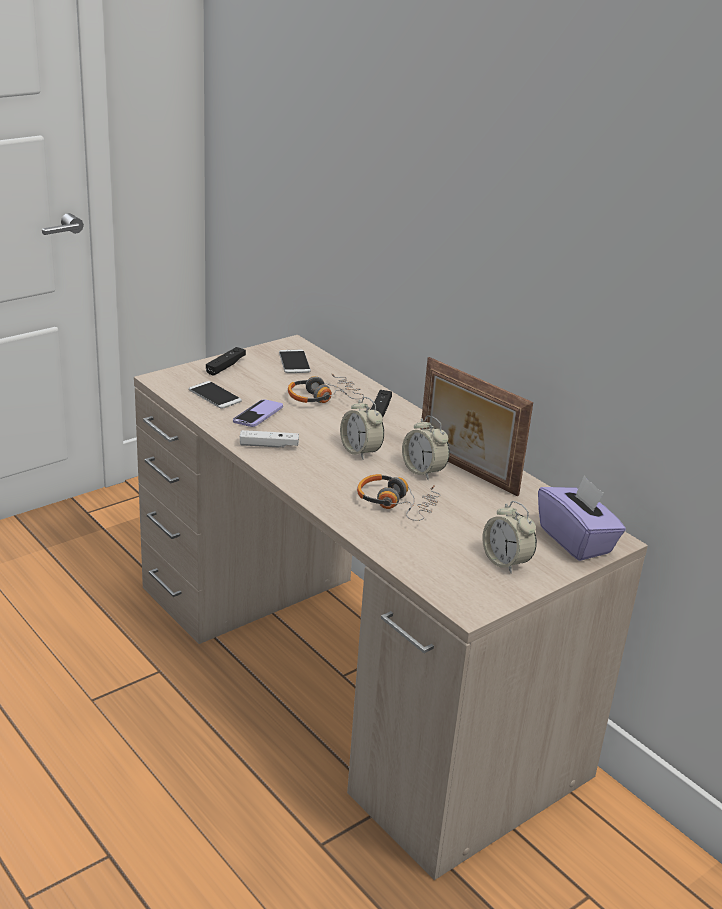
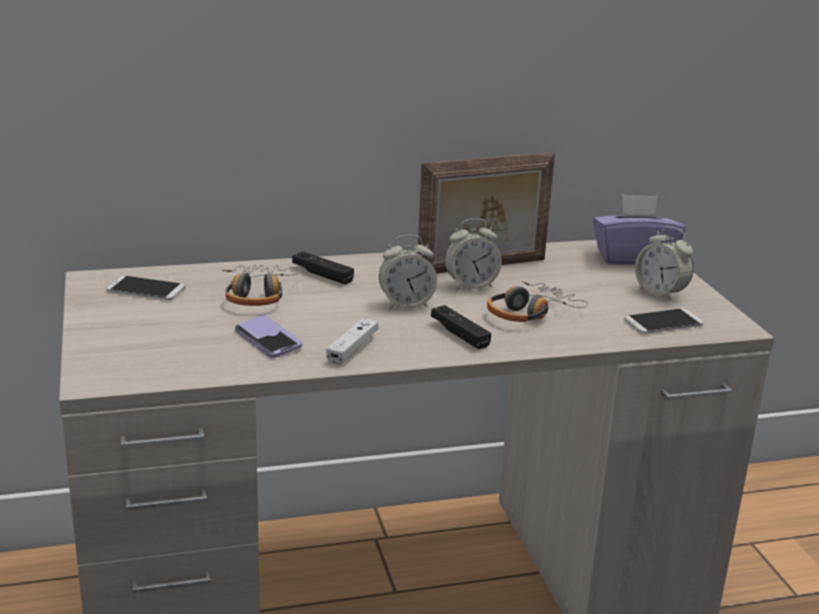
camera: 65 degrees left, 5 degrees down
phone [189,381,242,409] -> phone moved to [624,308,704,334]
black game controller [206,347,246,376] -> black game controller moved to [431,305,491,349]
alarm clock [482,501,537,574] -> alarm clock turned 60 degrees clockwise [635,226,694,301]

